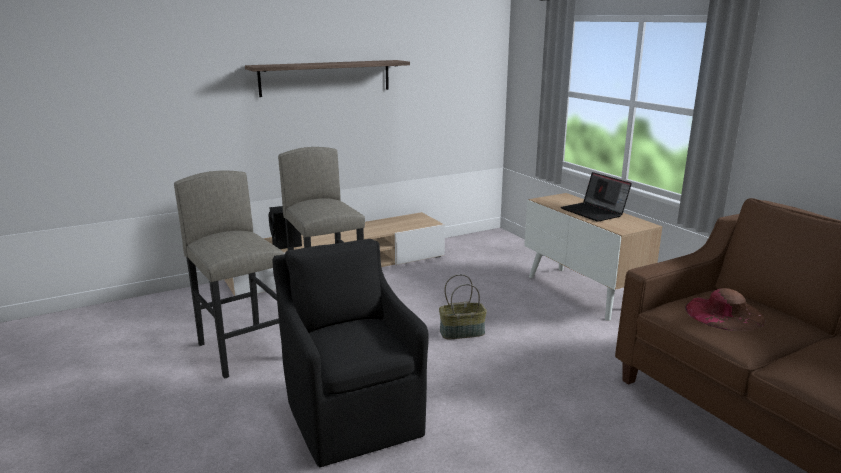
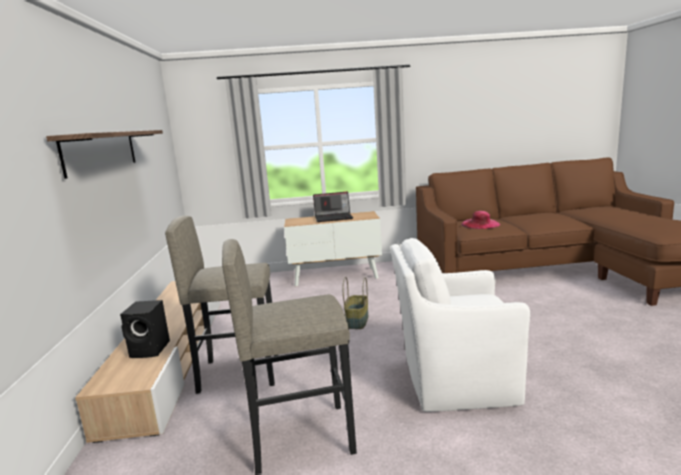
camera: 65 degrees left, 5 degrees down
black armchair [273,239,429,467] -> white armchair [391,238,530,412]
brown hat [685,288,765,331] -> pink hat [461,211,500,229]

